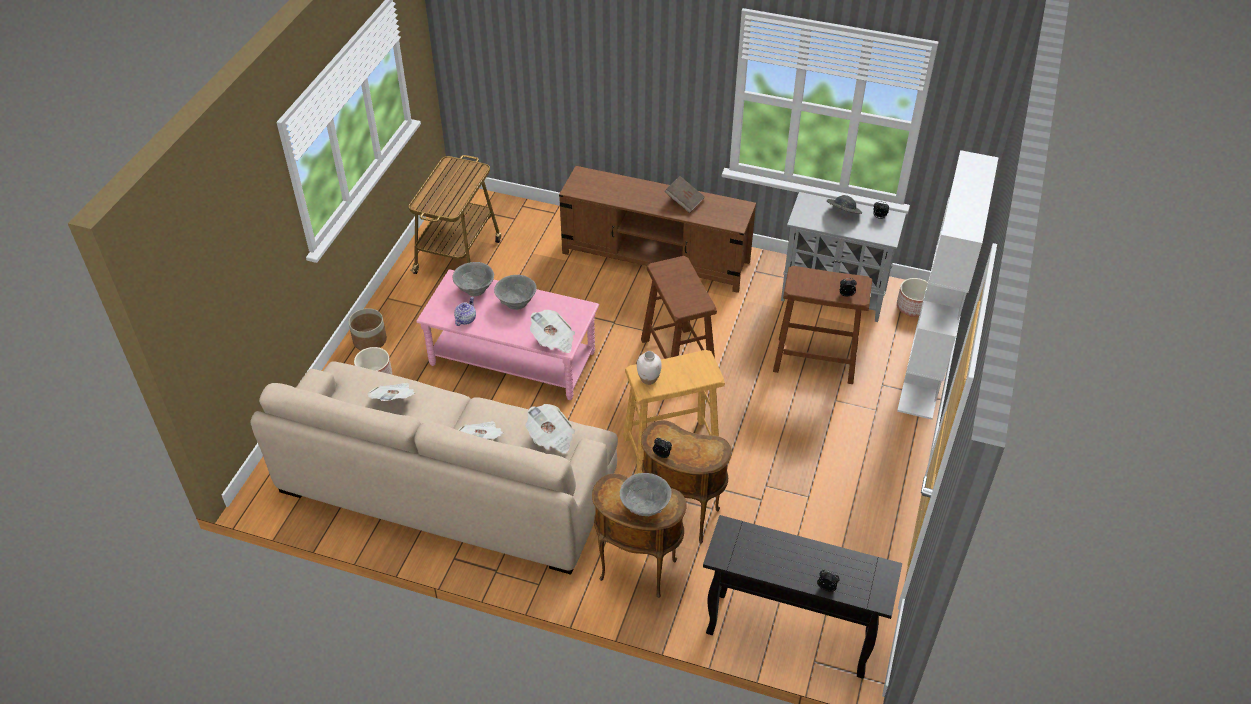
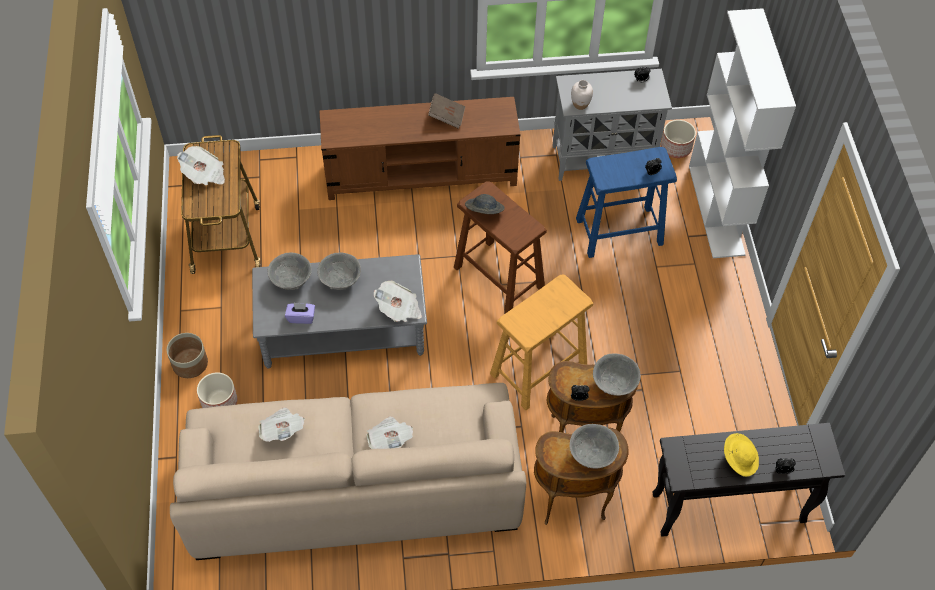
camera: 25 degrees left, 10 degrees up
pink coffee table [416,269,599,400] -> grey coffee table [252,254,427,369]
teapot [454,297,476,326] -> purple tissue box [285,303,315,324]
newspaper [525,404,575,454] -> newspaper moved to [177,146,225,185]
white vase [637,351,662,385] -> white vase moved to [571,80,593,110]
brown stool [773,266,872,384] -> blue stool [576,147,677,258]
grey hat [827,195,862,214] -> grey hat moved to [465,194,505,214]
none -> grey bowl [593,353,641,396]
none -> yellow hat [724,433,759,477]

